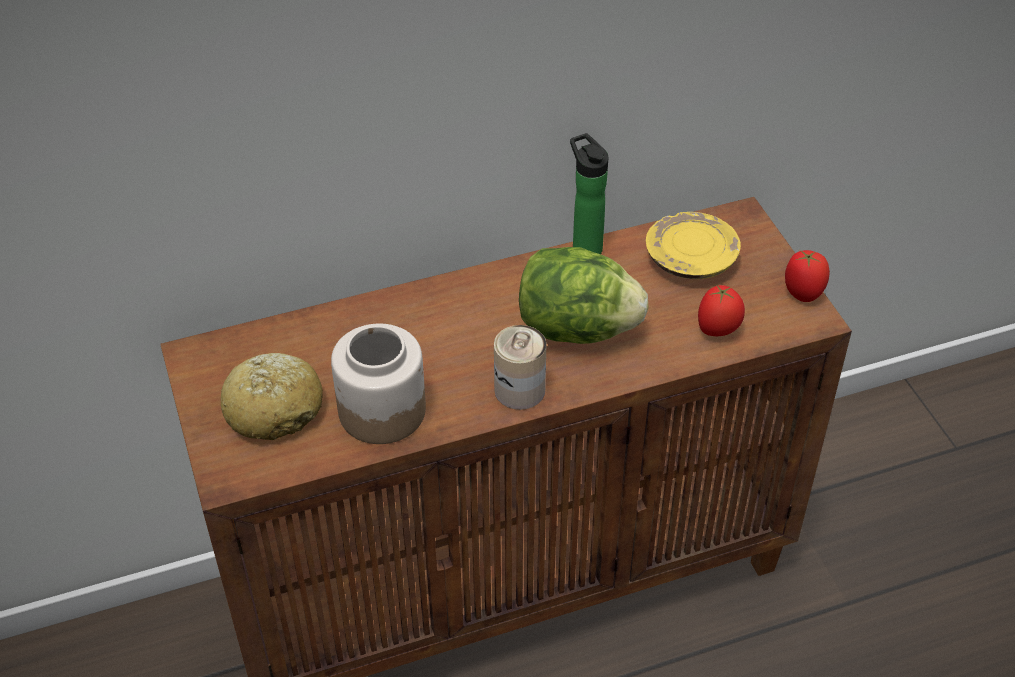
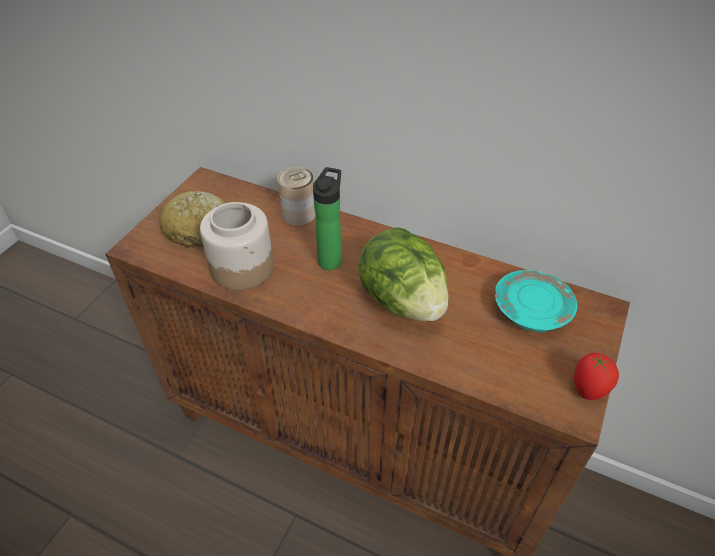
camera: 45 degrees right, 0 degrees up
can [494,325,547,410] -> can moved to [278,167,316,226]
bottle [570,133,608,254] -> bottle moved to [313,167,342,270]
yellow plate [646,212,741,279] -> turquoise plate [495,270,578,332]
tomato [698,285,745,336] -> none

